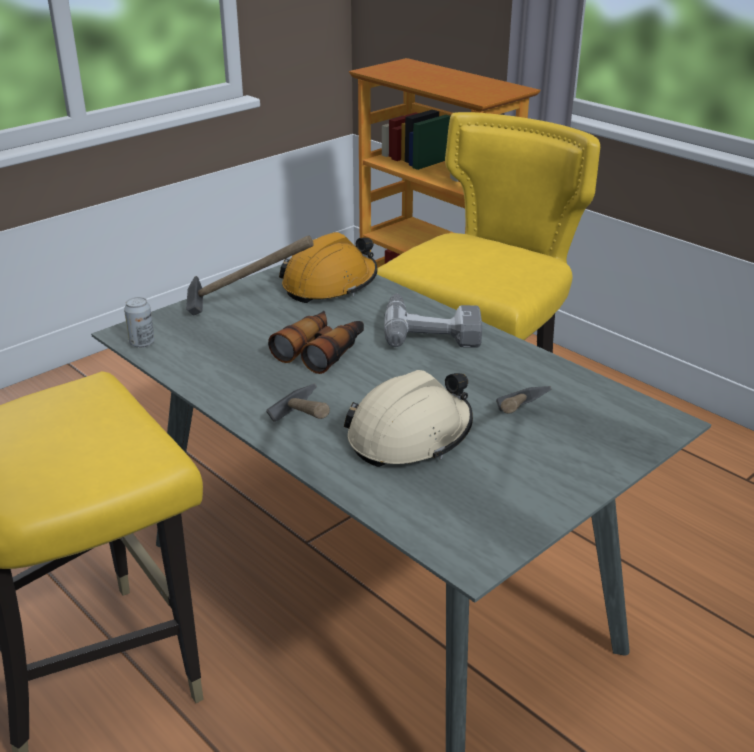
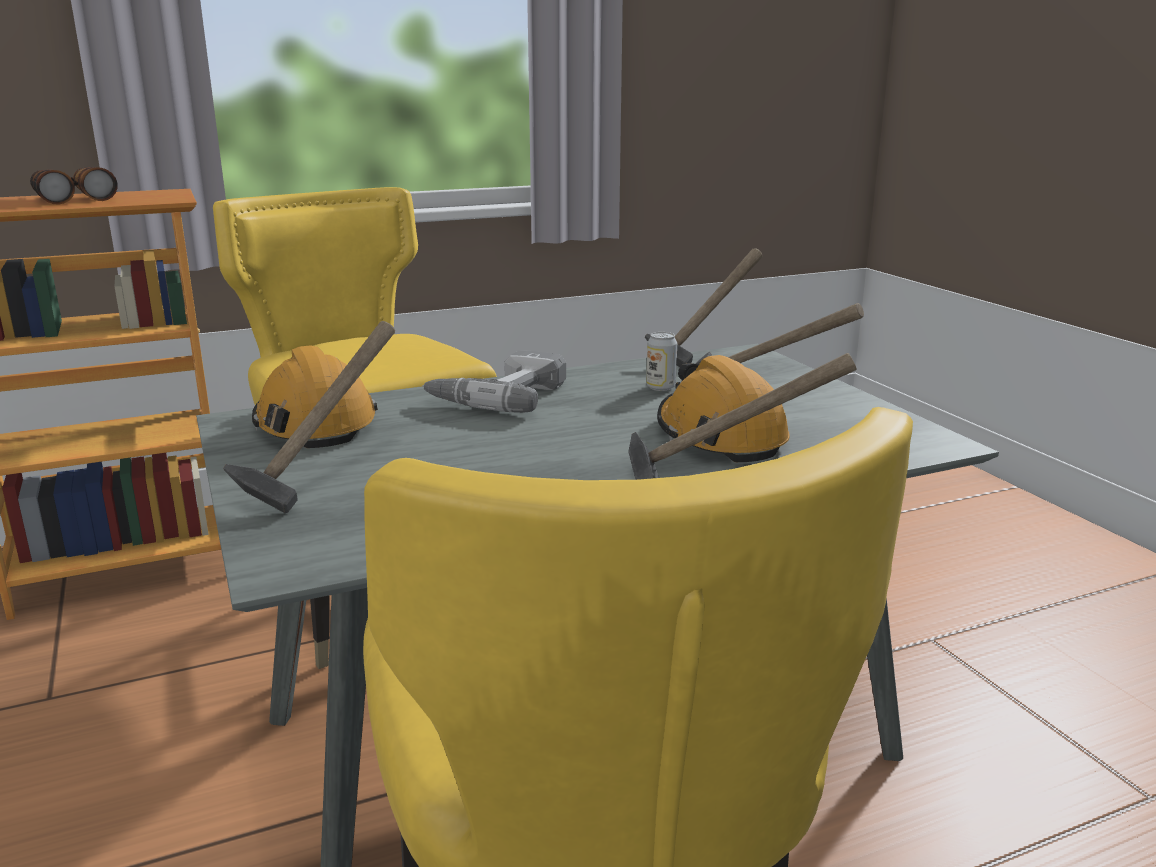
camera: 70 degrees left, 10 degrees down
can [124,297,155,348] -> can moved to [646,332,677,391]
binoculars [268,311,364,374] -> binoculars moved to [30,167,118,204]
beige hard hat [344,370,473,467] -> orange hard hat [657,355,790,462]
none -> hammer [645,248,763,367]

